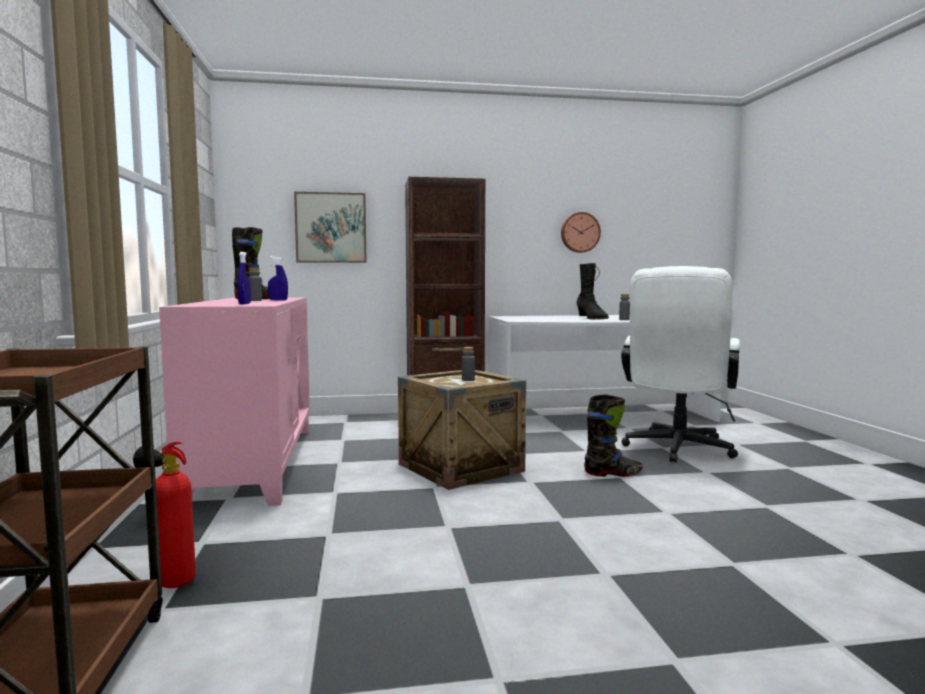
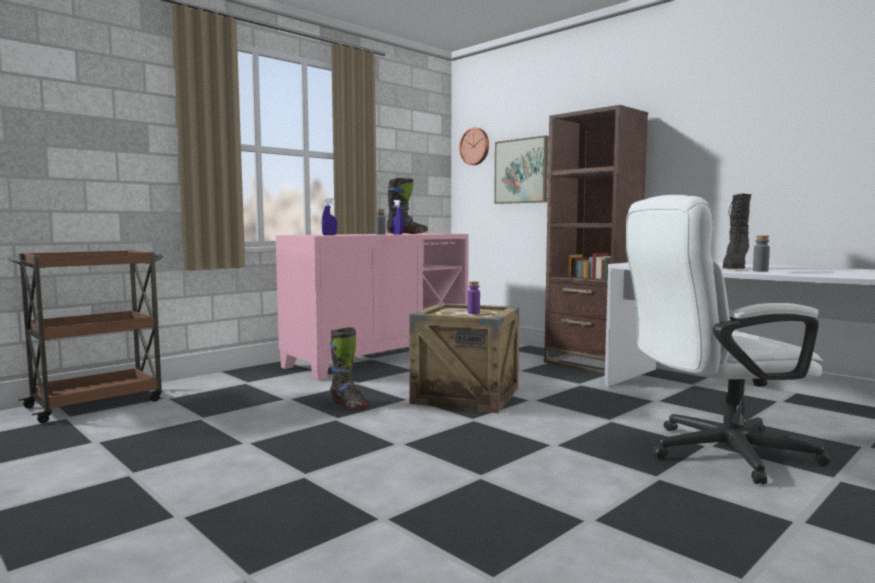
camera: 55 degrees right, 0 degrees up
fire extinguisher [133,441,196,588] -> none
grey bottle [462,347,475,381] -> purple bottle [468,281,480,314]
wall clock [561,212,601,253] -> wall clock moved to [459,128,489,165]
black boot [584,394,643,477] -> black boot moved to [330,327,368,410]

